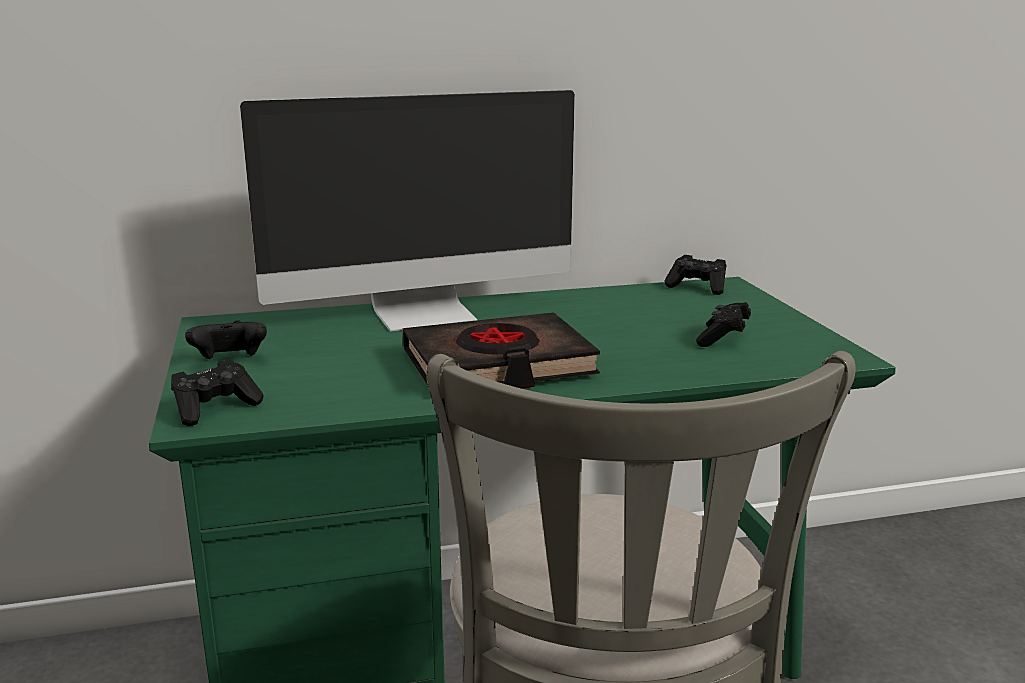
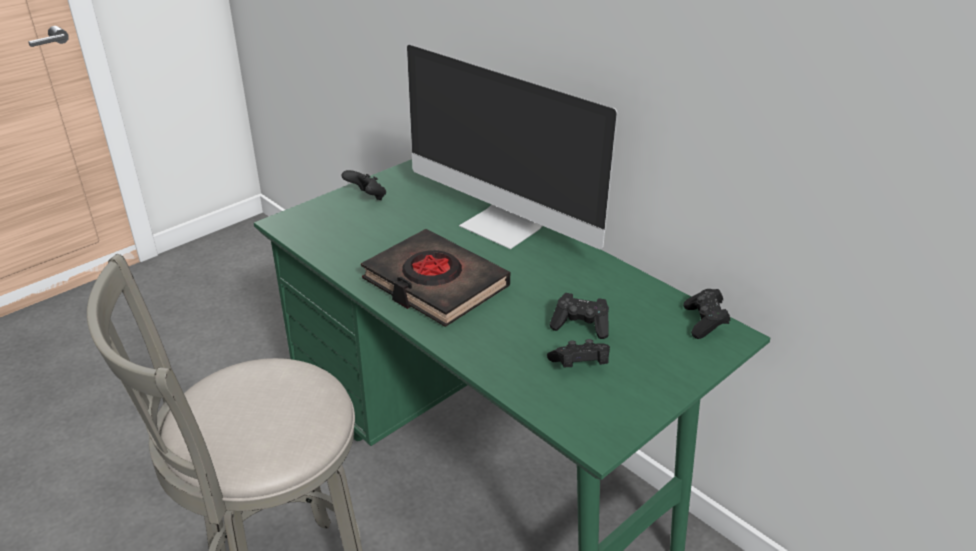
camera: 60 degrees right, 15 degrees up
black game controller [171,359,263,426] -> black game controller moved to [550,293,609,339]

